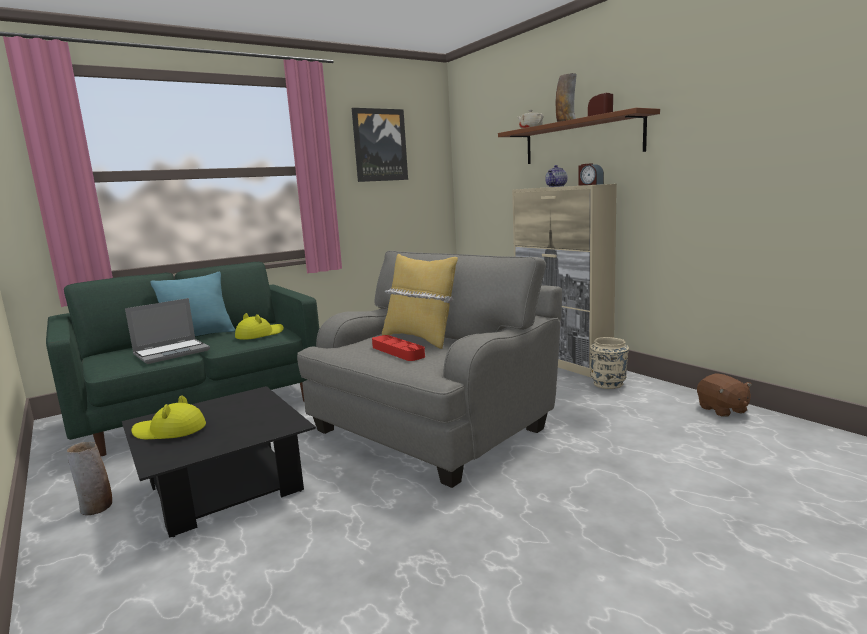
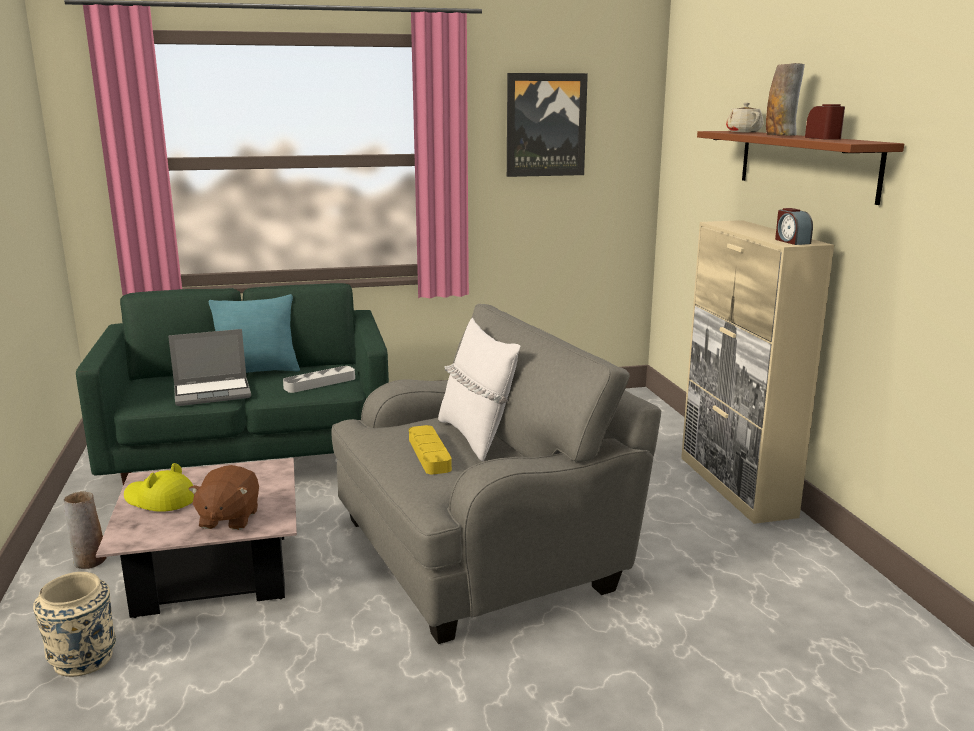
camera: 20 degrees right, 5 degrees up
black coffee table [122,386,316,538] -> pink coffee table [96,458,297,618]
yellow hat [235,313,284,340] -> grey tray [283,366,355,393]
red tray [372,335,425,361] -> yellow tray [409,425,452,474]
yellow pillow [382,254,458,349] -> white pillow [438,318,520,461]
teapot [545,165,567,187] -> none
beige vase [590,337,629,389] -> beige vase moved to [33,572,116,677]
brown plush toy [697,374,752,417] -> brown plush toy moved to [188,465,259,530]

